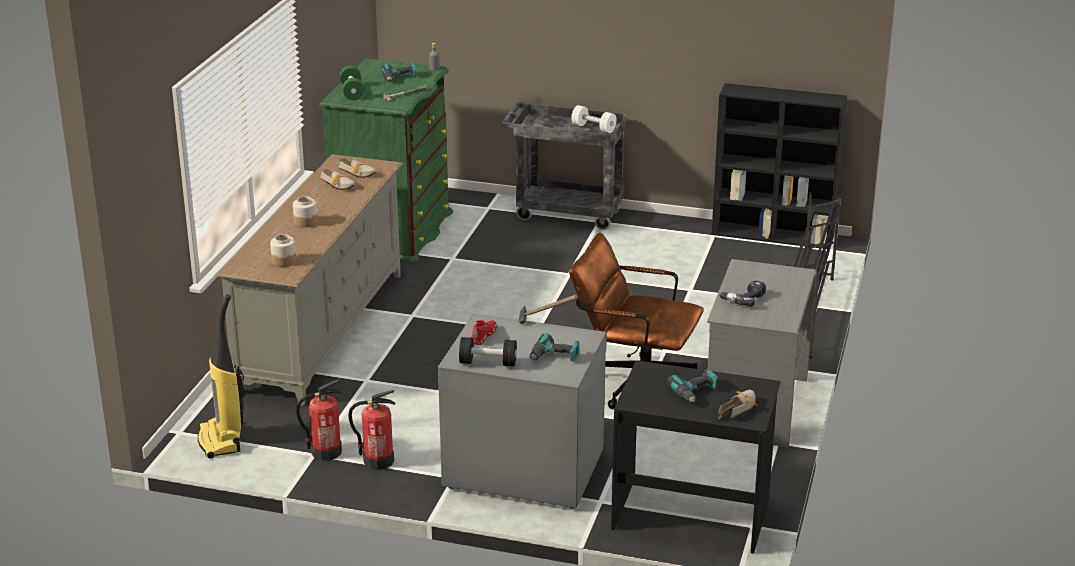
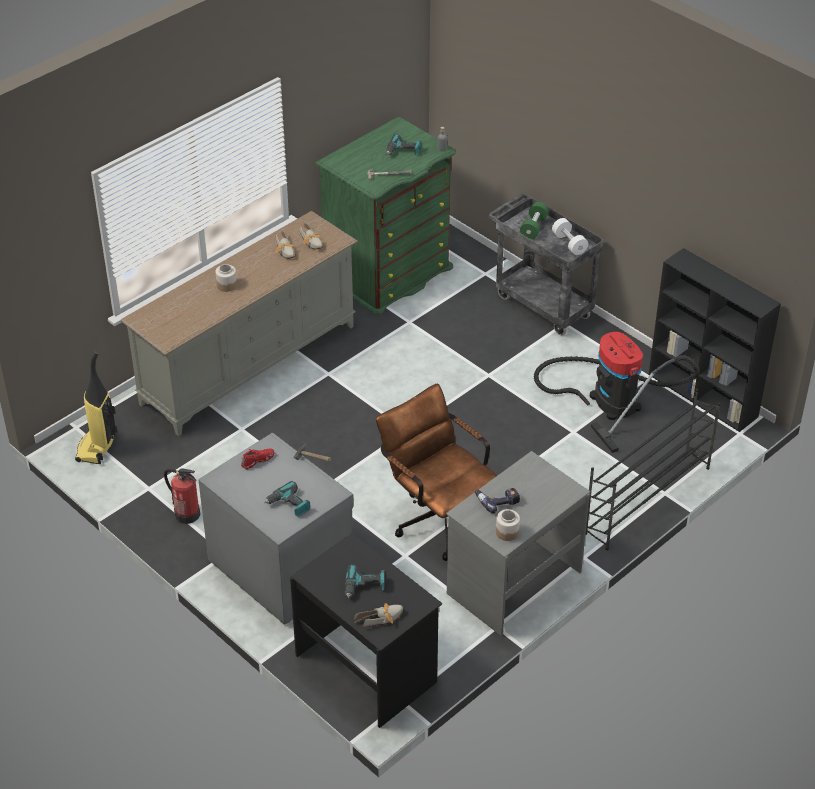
camera: 30 degrees right, 15 degrees up
jar [270,234,296,267] -> jar moved to [496,509,520,541]
fire extinguisher [296,379,342,461] -> none
green dumbbell [340,66,364,100] -> green dumbbell moved to [520,202,549,239]
black dumbbell [459,337,517,367] -> none
none -> vacuum cleaner [534,332,699,453]

